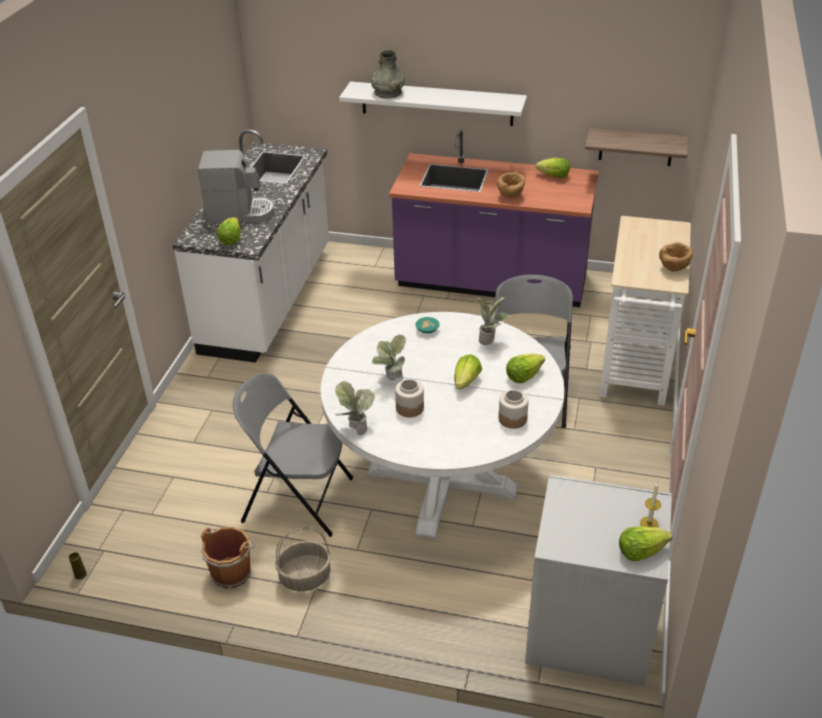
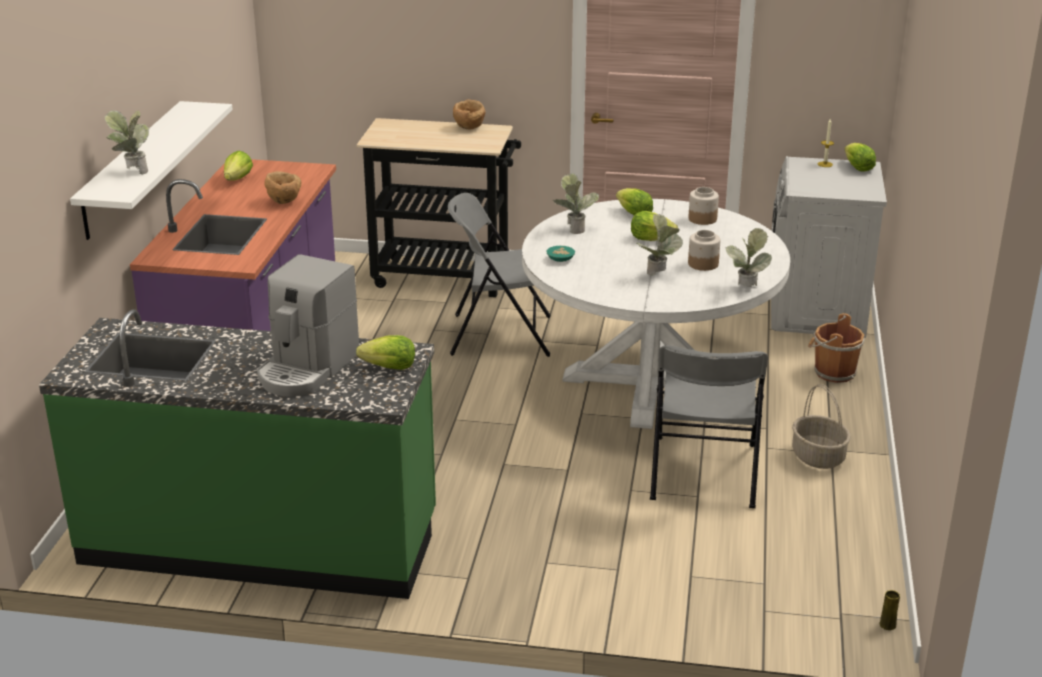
camera: 95 degrees left, 10 degrees down
white counter [173,130,329,363] -> green counter [39,309,436,599]
coffee machine [198,149,274,224] -> coffee machine turned 150 degrees counterclockwise [257,254,359,397]
brown bucket [201,527,255,589] -> brown bucket moved to [808,313,865,383]
grey vase [371,50,405,99] -> potted plant [104,110,149,174]
shelf [585,128,688,166] -> none
white cart [599,216,691,406] -> black cart [357,118,521,297]

